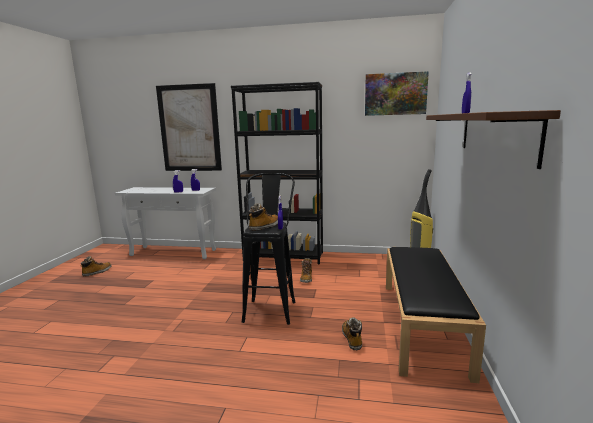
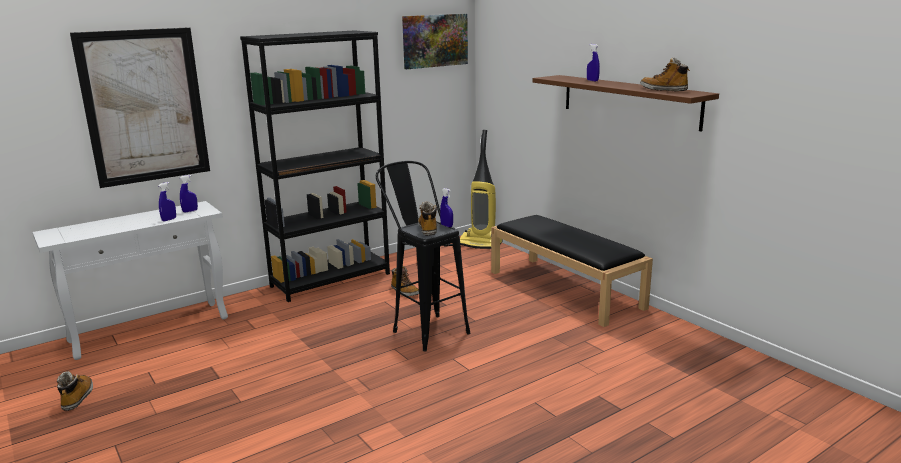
camera: 45 degrees left, 5 degrees up
boot [342,317,362,350] -> boot moved to [640,58,690,92]

